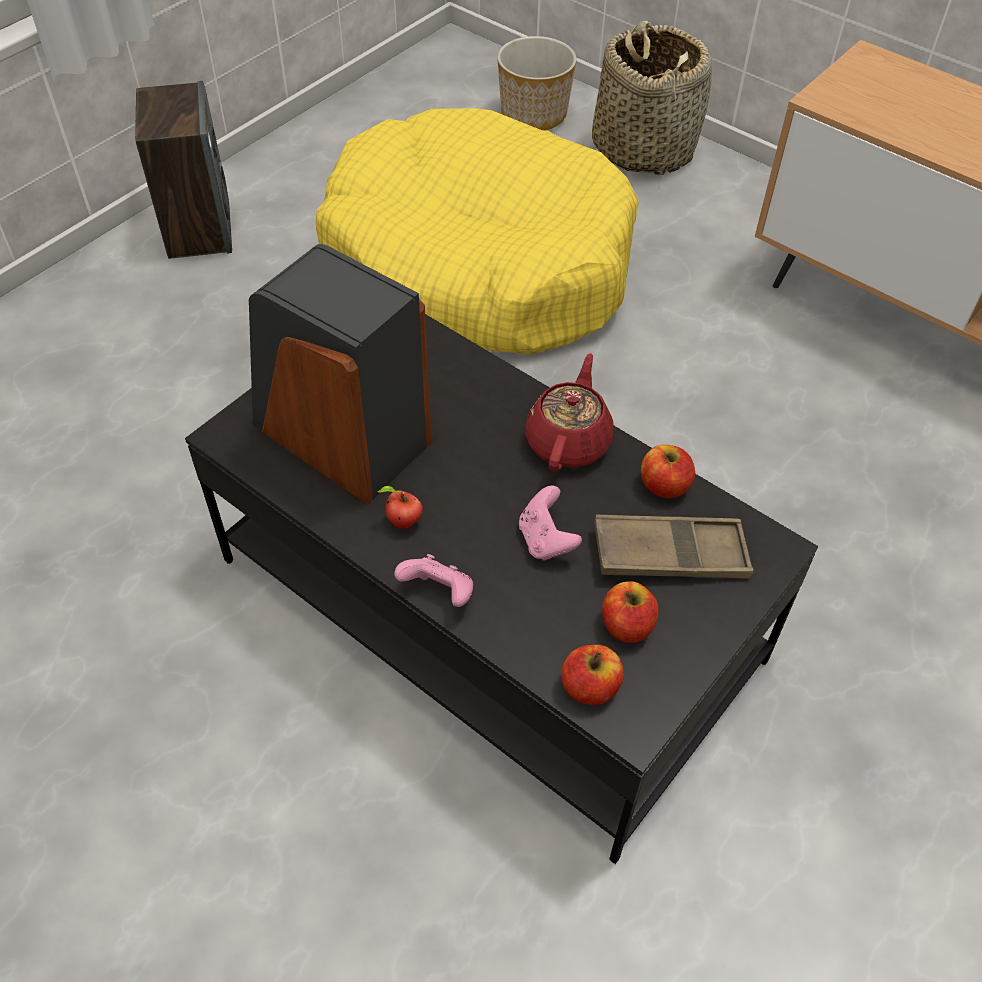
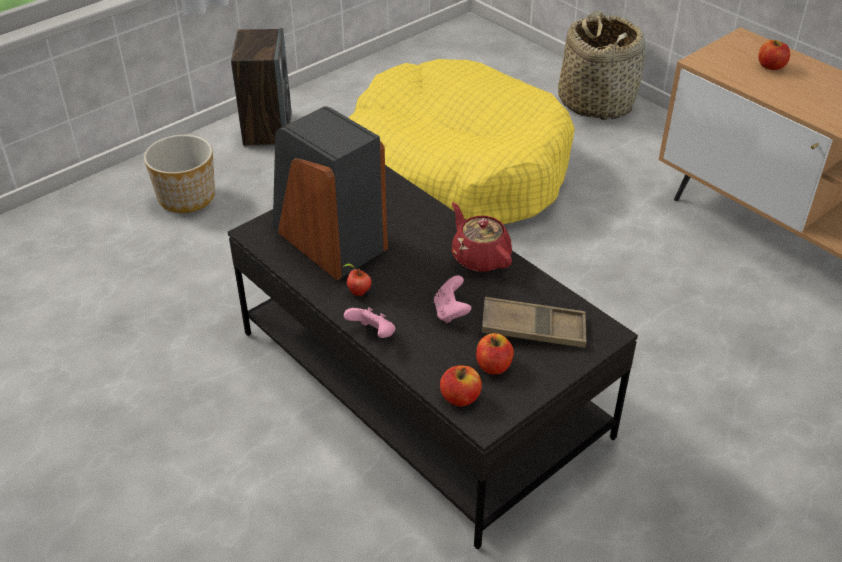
camera: 10 degrees right, 10 degrees down
planter [497,36,577,130] -> planter moved to [144,135,215,213]
red teapot [525,353,614,472] -> red teapot turned 60 degrees counterclockwise [452,203,512,272]
apple [641,445,695,498] -> apple moved to [758,40,790,70]

